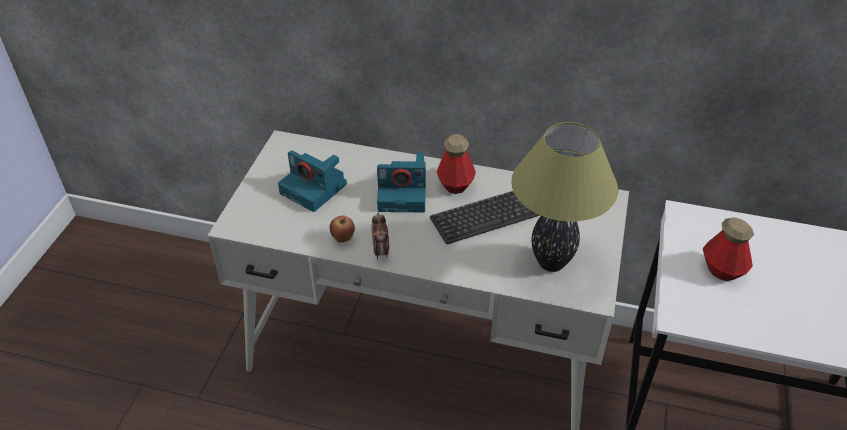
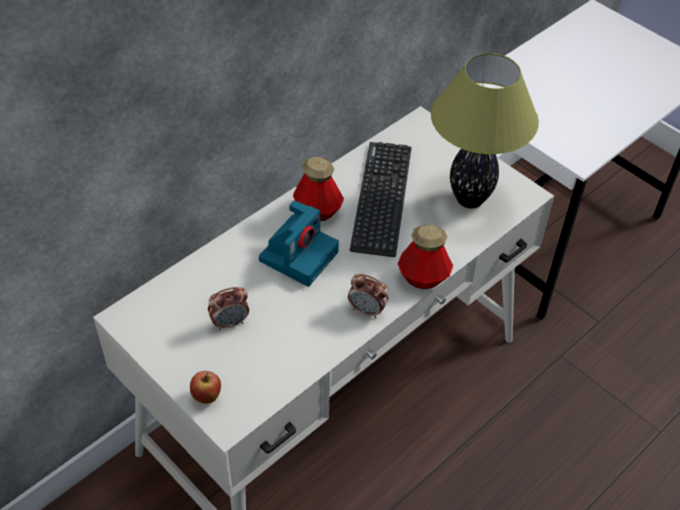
camera: 60 degrees left, 5 degrees up
camera [278,150,347,212] -> alarm clock [208,287,249,331]
apple [329,216,355,243] -> apple moved to [190,371,221,404]
bottle [703,218,754,281] -> bottle moved to [398,225,453,289]

